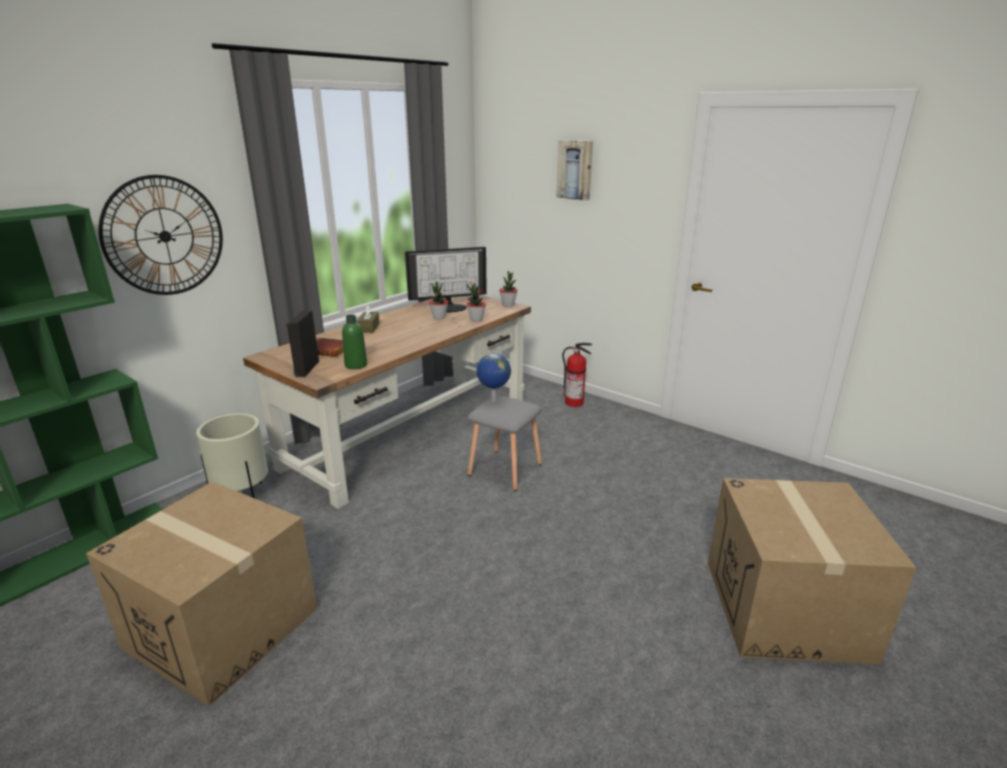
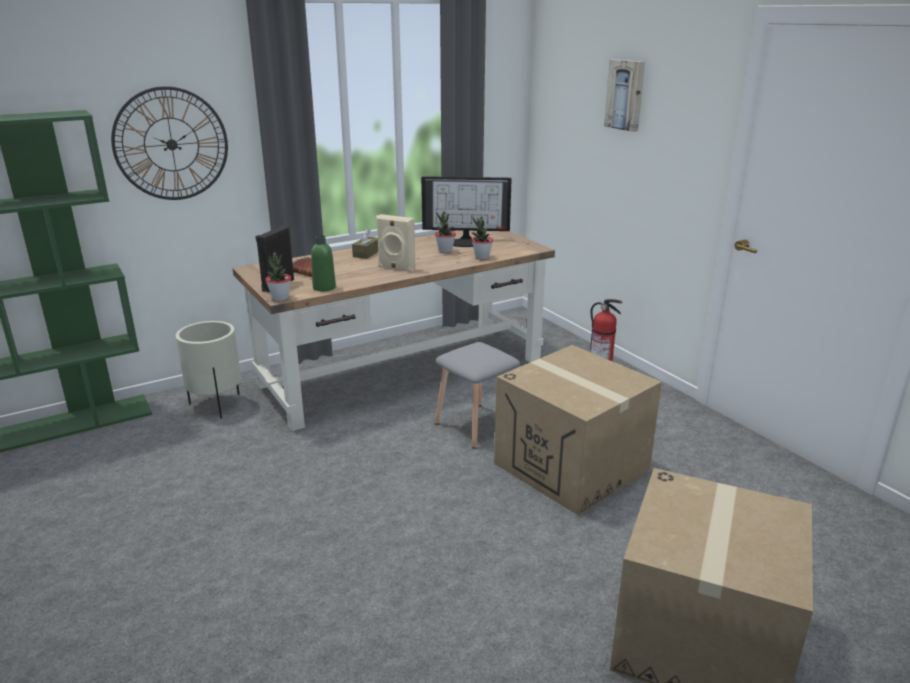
camera: 20 degrees right, 0 degrees up
cardboard box [86,481,317,707] -> cardboard box moved to [494,345,662,516]
globe [476,354,511,402] -> none
potted plant [499,271,517,307] -> potted plant moved to [265,252,291,301]
none -> beige speaker [376,214,415,272]

